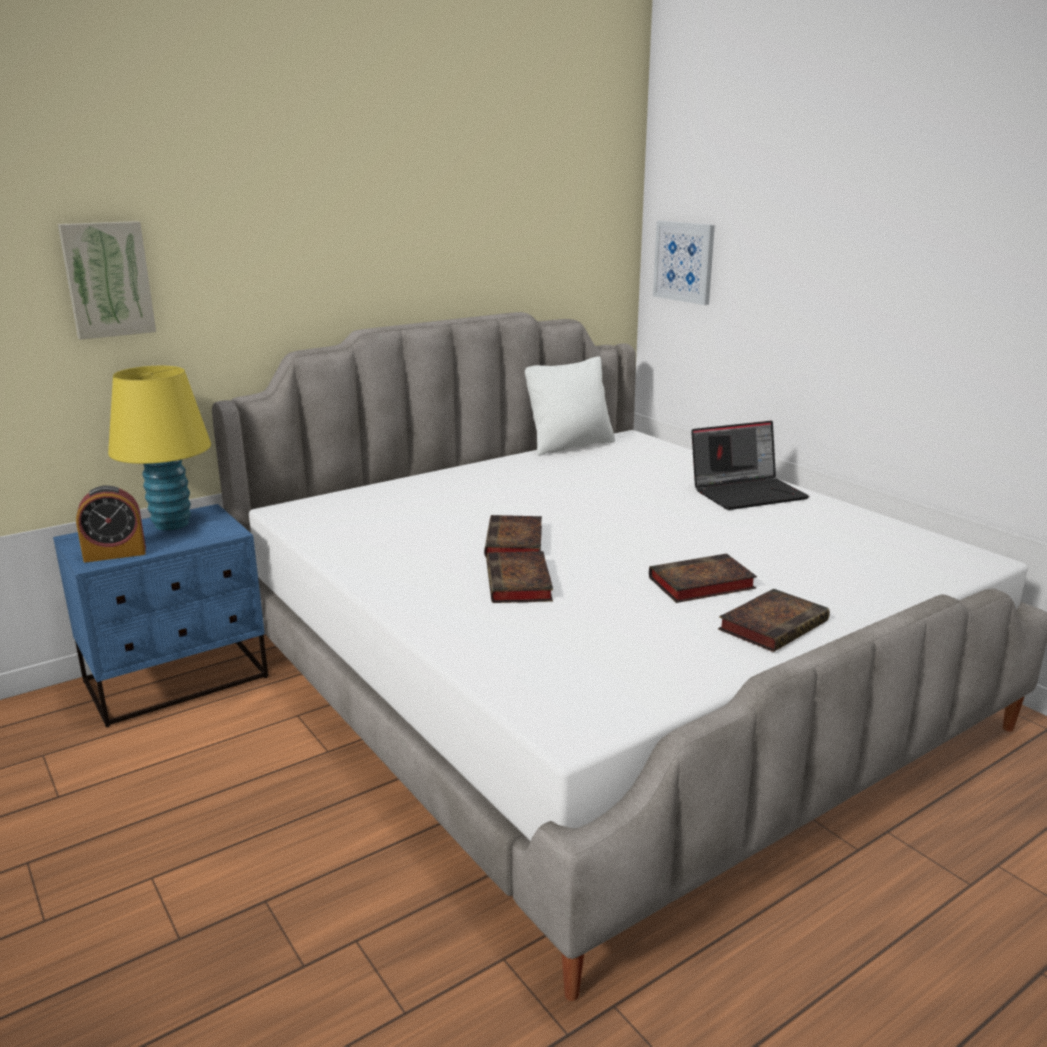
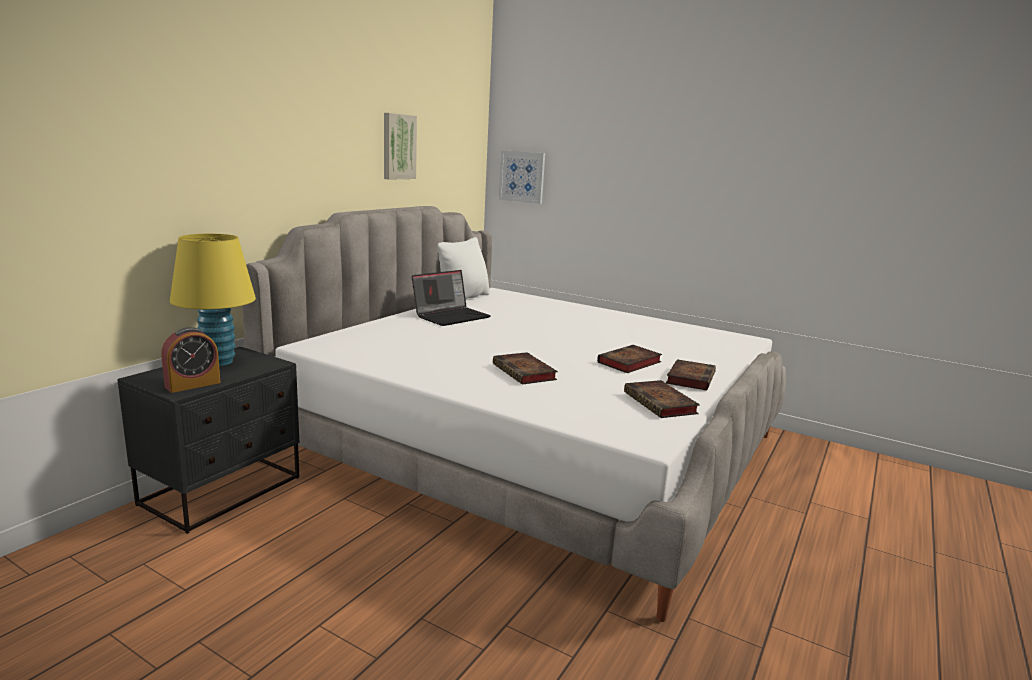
camera: 25 degrees left, 5 degrees down
blue nightstand [53,504,268,727] -> black nightstand [117,347,299,534]
picture [58,221,156,340] -> picture moved to [384,113,417,180]
book [484,515,542,557] -> book moved to [624,380,700,418]
laptop [691,421,809,510] -> laptop moved to [412,270,491,326]

